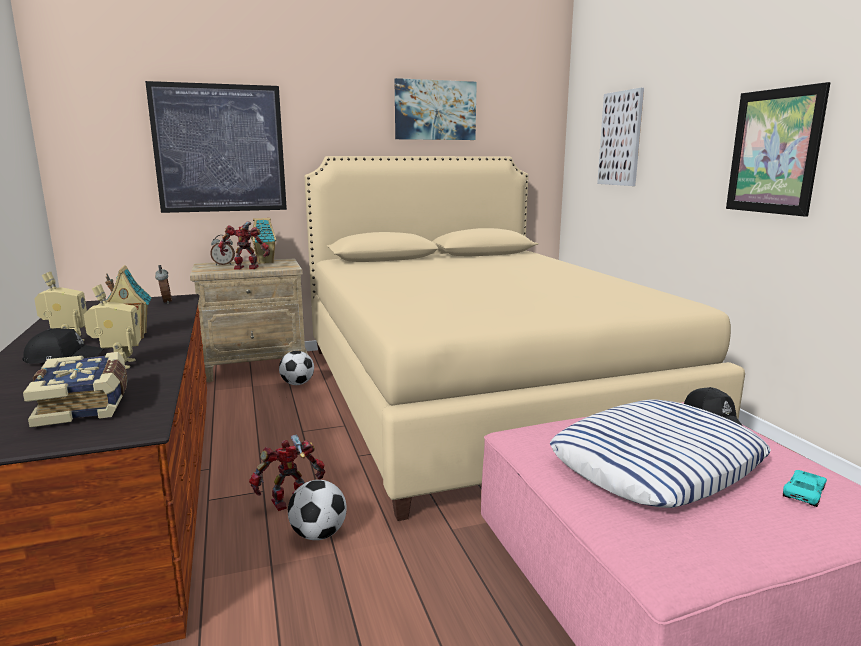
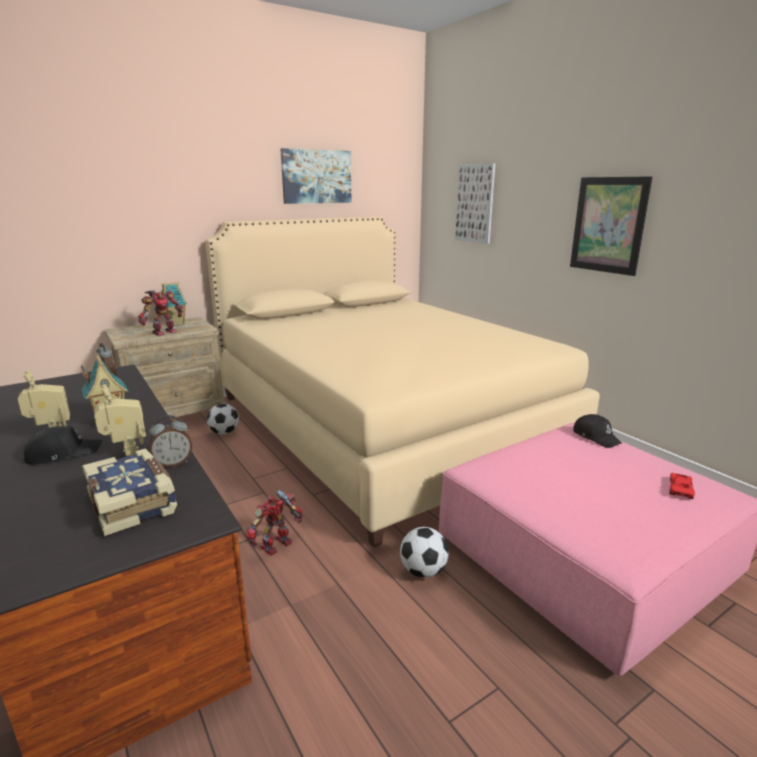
camera: 15 degrees left, 5 degrees up
picture [145,81,287,213] -> none
alarm clock [210,235,235,265] -> alarm clock moved to [149,415,192,467]
toy robot [218,222,270,270] -> toy robot turned 150 degrees clockwise [138,290,183,336]
football [288,480,347,540] -> football moved to [400,527,449,578]
pillow [550,399,771,508] -> none
turquoise toy car [783,470,827,507] -> red toy car [669,473,695,499]

